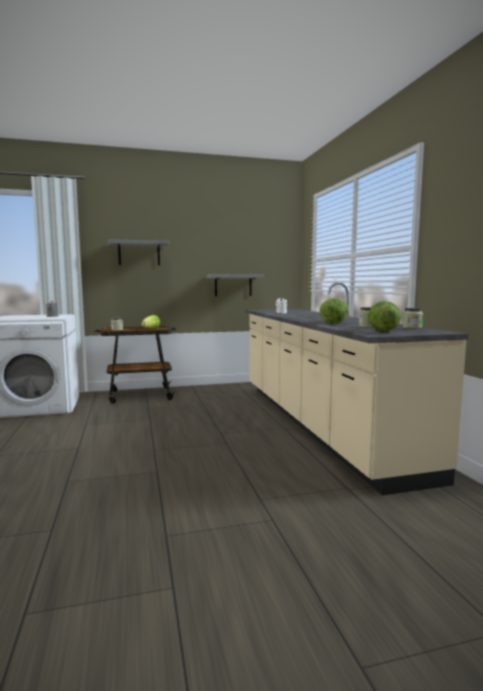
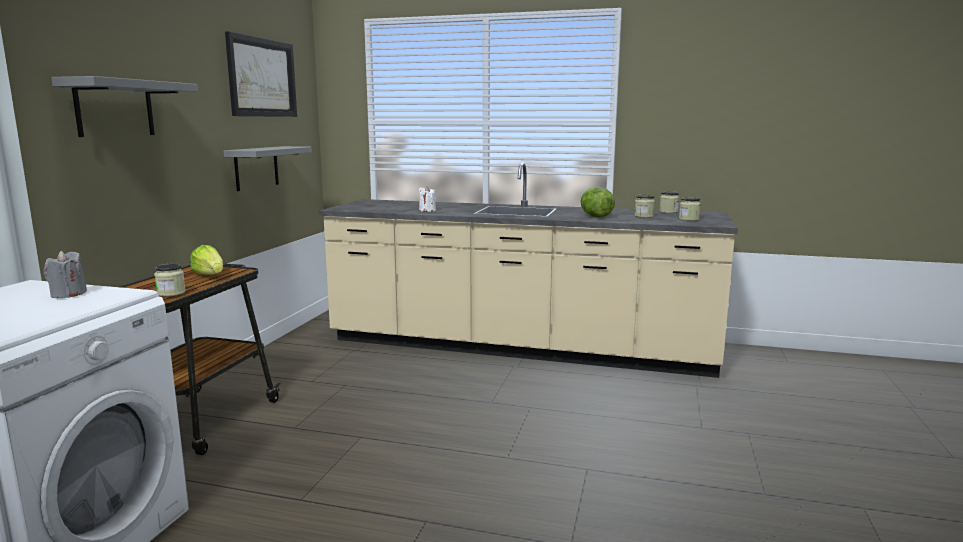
camera: 60 degrees left, 5 degrees up
lettuce [368,301,401,331] -> jar [679,197,701,221]
none -> picture [225,31,297,117]

